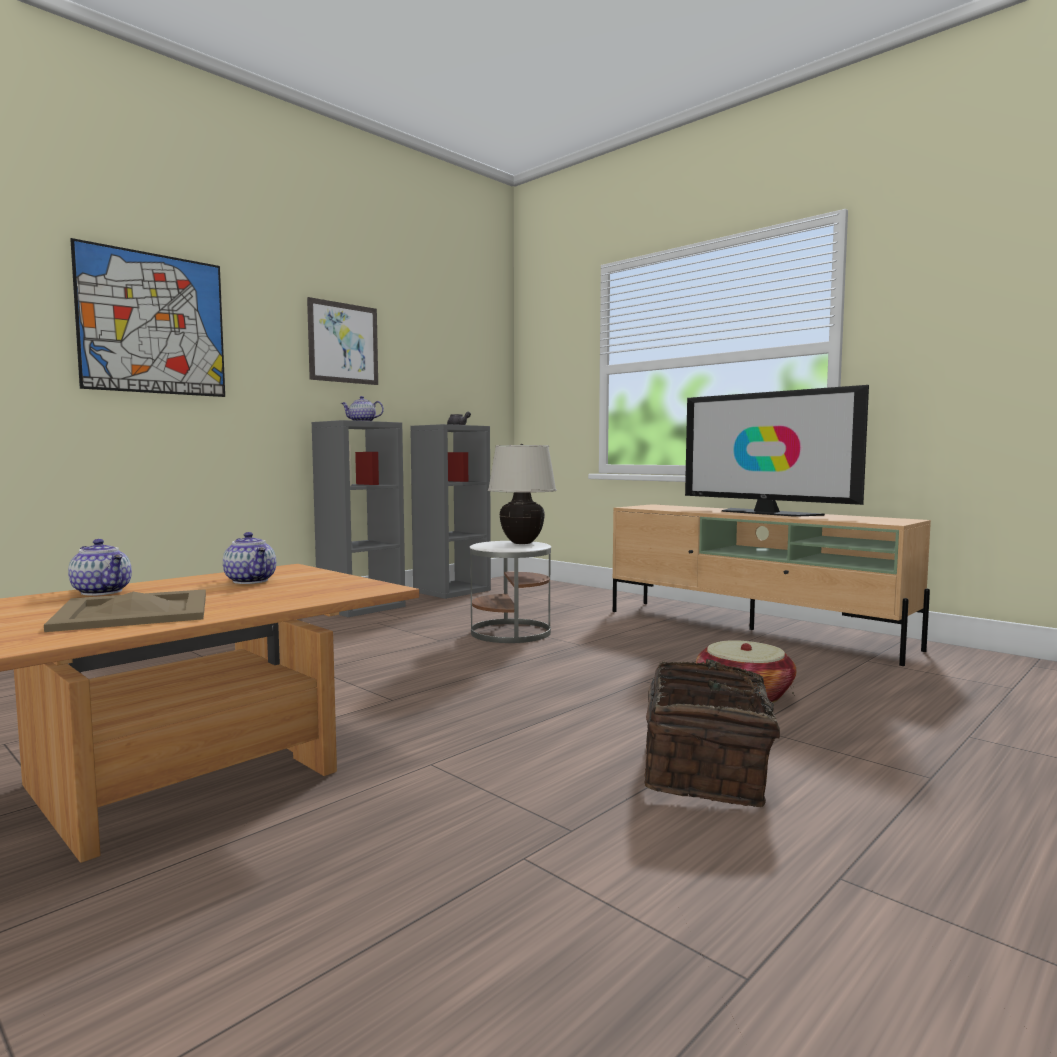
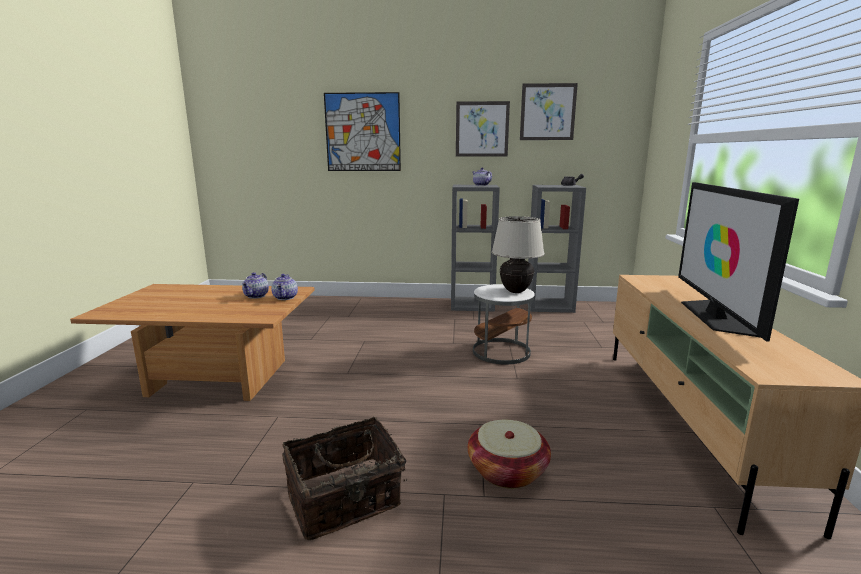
camera: 50 degrees right, 10 degrees up
beige tray [44,589,206,632] -> none
teapot [68,539,132,596] -> teapot moved to [271,274,298,300]
none -> picture [520,83,578,140]

